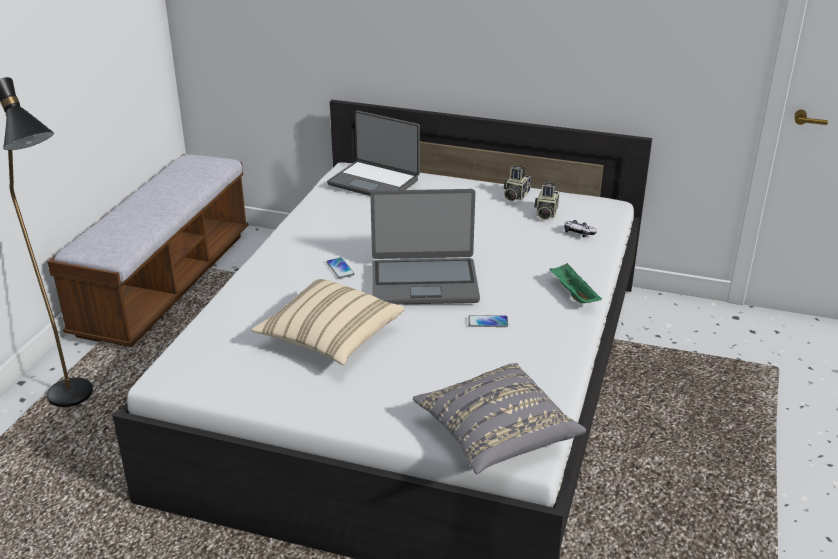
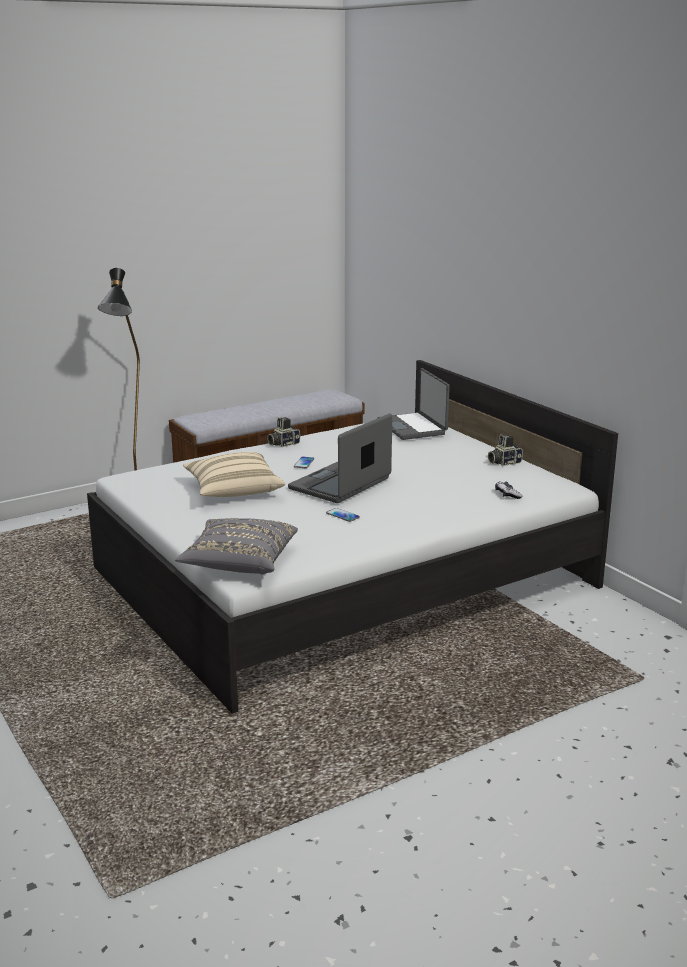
camera: 40 degrees right, 10 degrees down
laptop [370,189,480,305] -> laptop turned 90 degrees clockwise [288,413,392,503]
camera [534,182,559,220] -> camera moved to [267,417,300,447]
green tray [549,263,602,303] -> none

